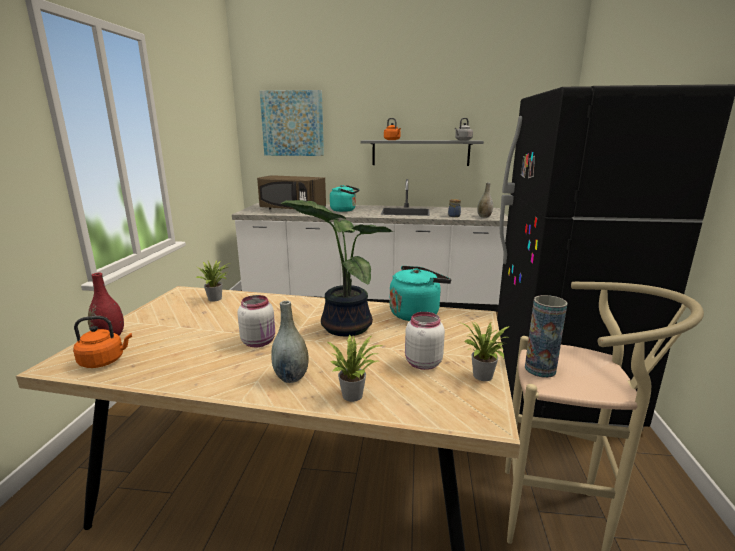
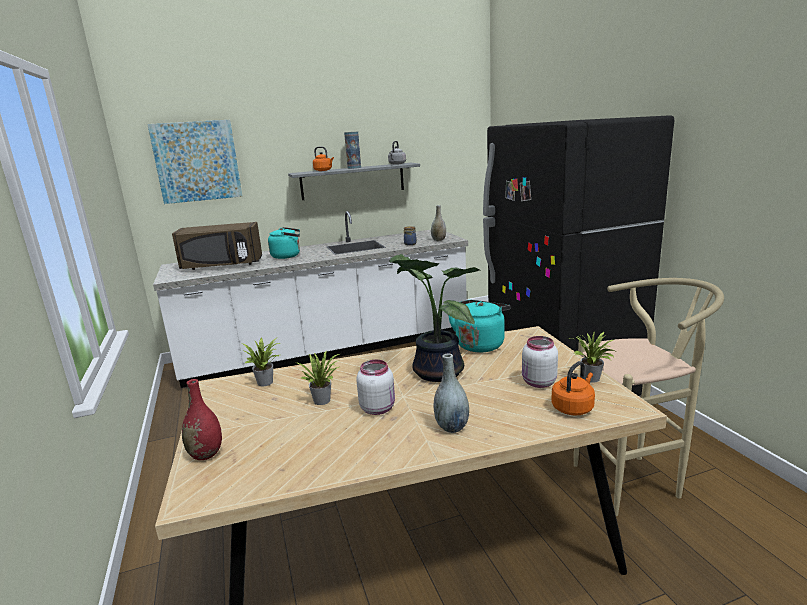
camera: 25 degrees left, 0 degrees up
orange kettle [73,316,132,368] -> orange kettle moved to [551,361,595,415]
potted plant [326,334,384,402] -> potted plant moved to [297,350,340,405]
vase [525,295,568,378] -> vase moved to [344,131,361,169]

